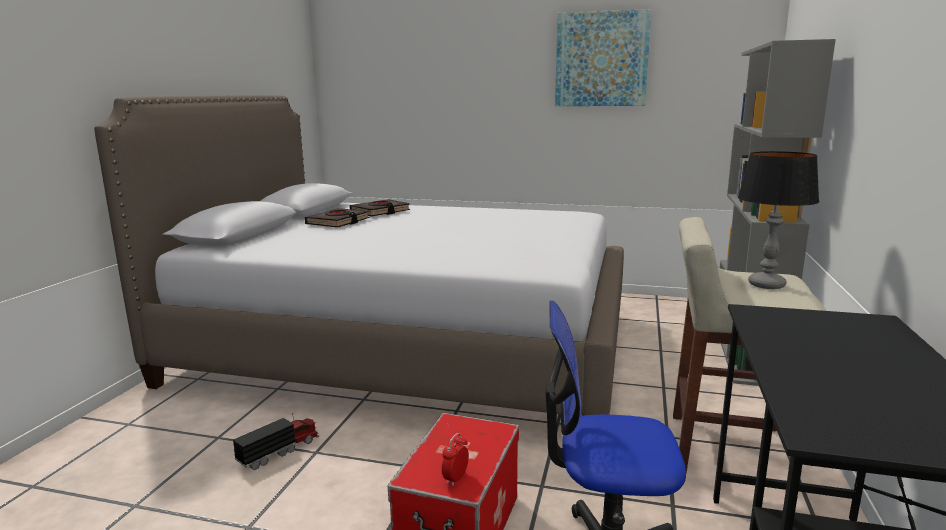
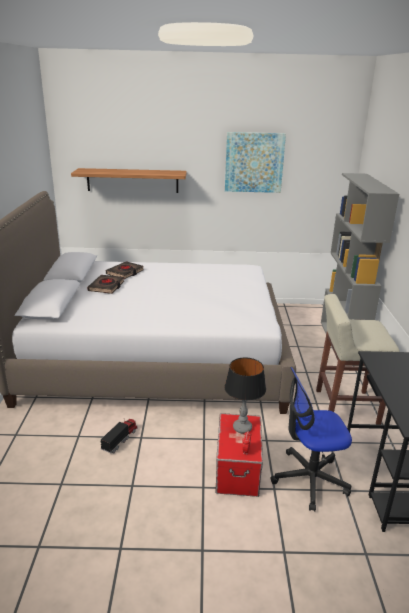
camera: 15 degrees left, 10 degrees up
table lamp [737,151,819,289] -> table lamp moved to [224,358,266,434]
none -> shelf [71,168,187,193]

